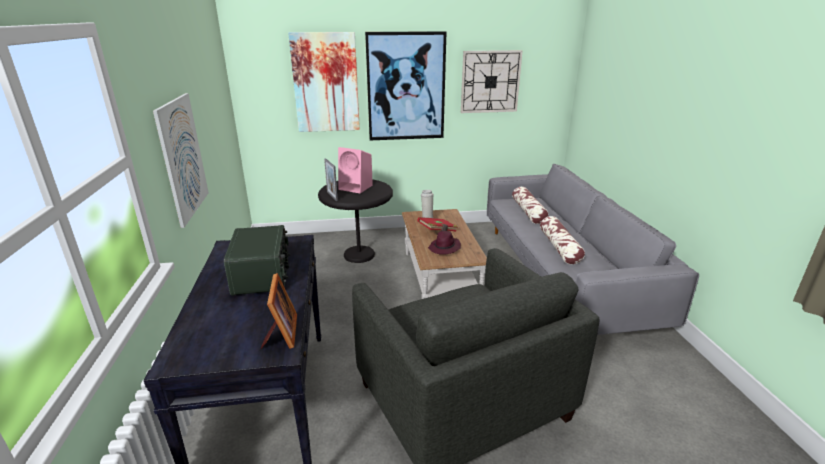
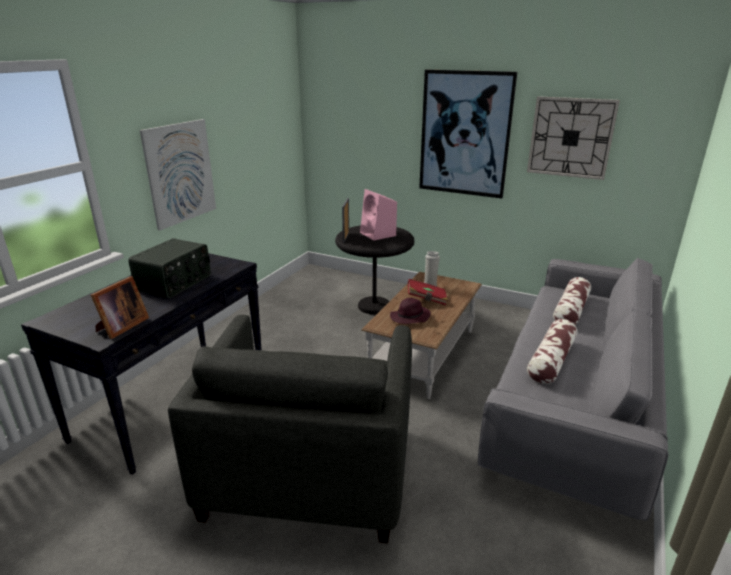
camera: 35 degrees right, 0 degrees up
picture [288,32,360,132] -> none

